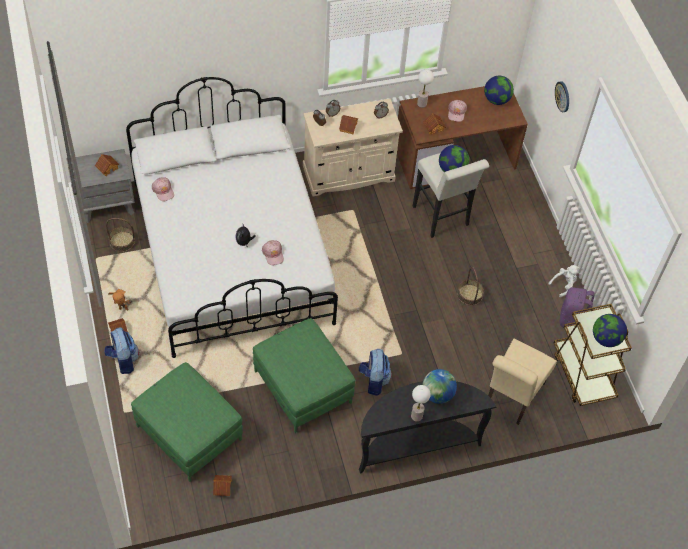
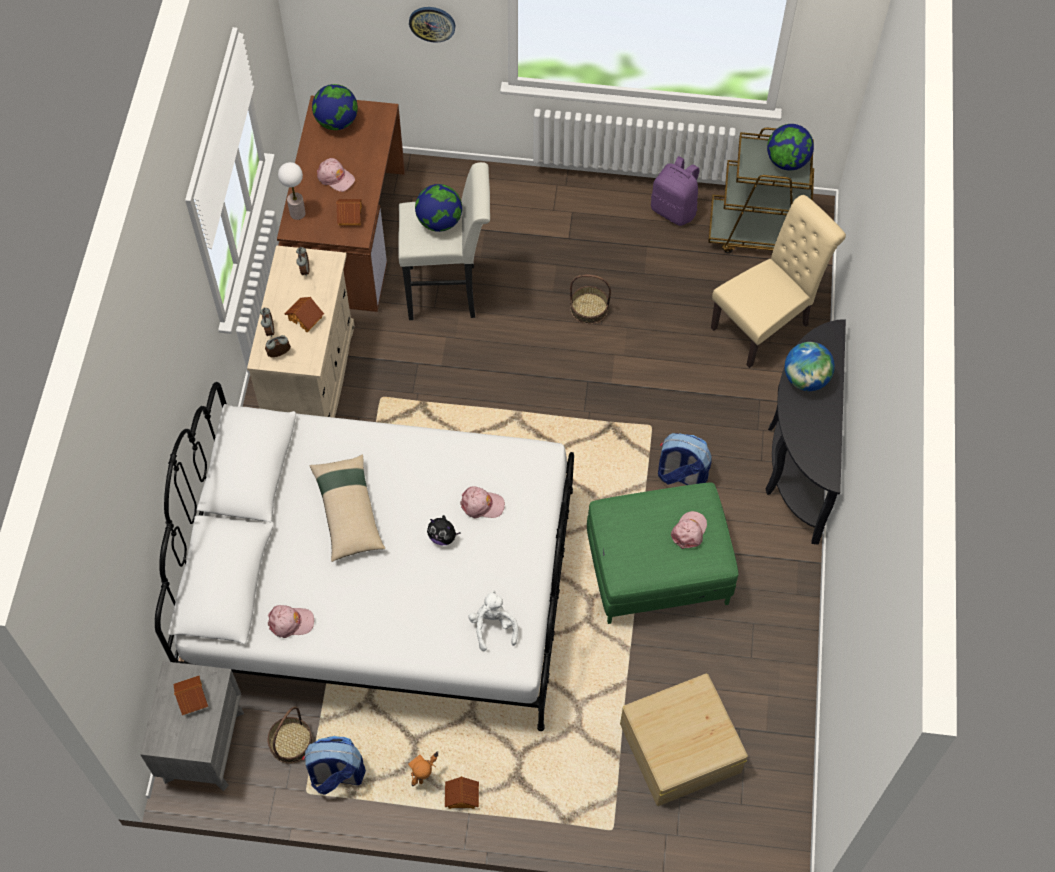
camera: 65 degrees left, 5 degrees up
backpack [104,328,139,374] -> backpack moved to [302,736,366,795]
green ottoman [131,362,243,482] -> beige storage box [620,674,748,806]
toy house [213,475,232,496] -> none
table lamp [411,385,431,422] -> none
beige chair [488,339,557,425] -> beige chair turned 90 degrees counterclockwise [711,195,846,368]
white plush toy [548,265,580,298] -> white plush toy moved to [468,590,518,651]
none -> beige pillow [310,455,385,562]
none -> pink cap [671,511,707,549]

